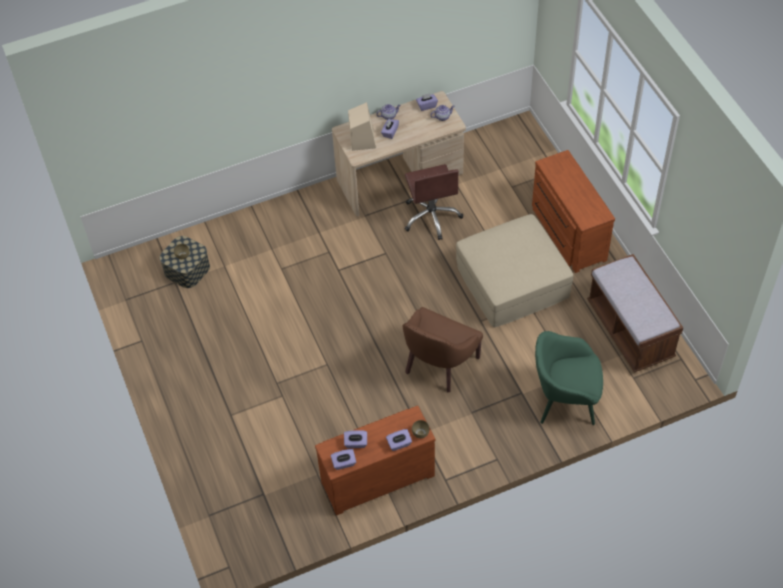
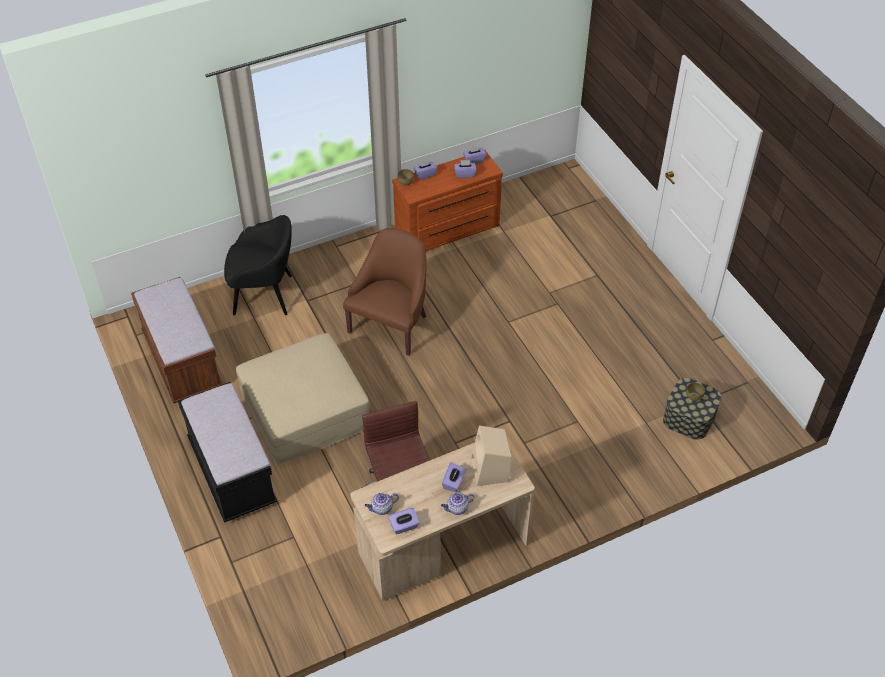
camera: 175 degrees right, 5 degrees down
brown dresser [532,150,615,273] -> black bench [178,382,277,523]
green armchair [535,331,603,425] -> black armchair [224,215,292,315]

